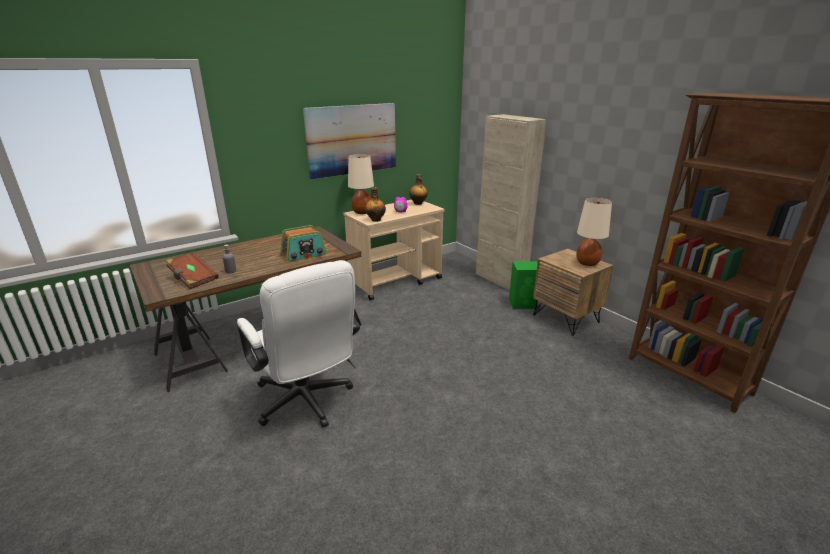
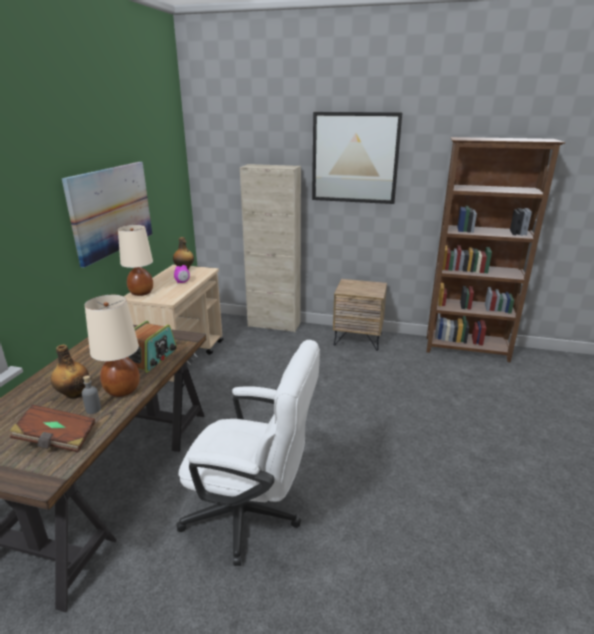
camera: 40 degrees left, 0 degrees up
bottle [365,187,386,222] -> bottle moved to [51,344,89,399]
green speaker [509,261,538,309] -> none
beige table lamp [576,197,612,266] -> beige table lamp moved to [85,295,140,397]
none -> picture [312,112,403,204]

